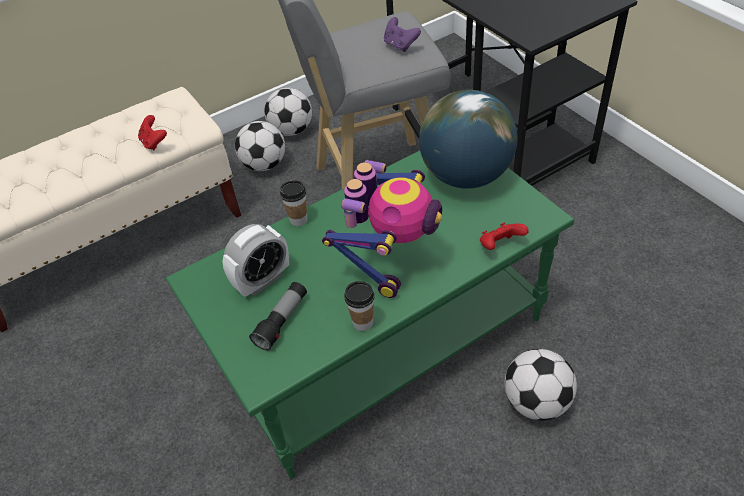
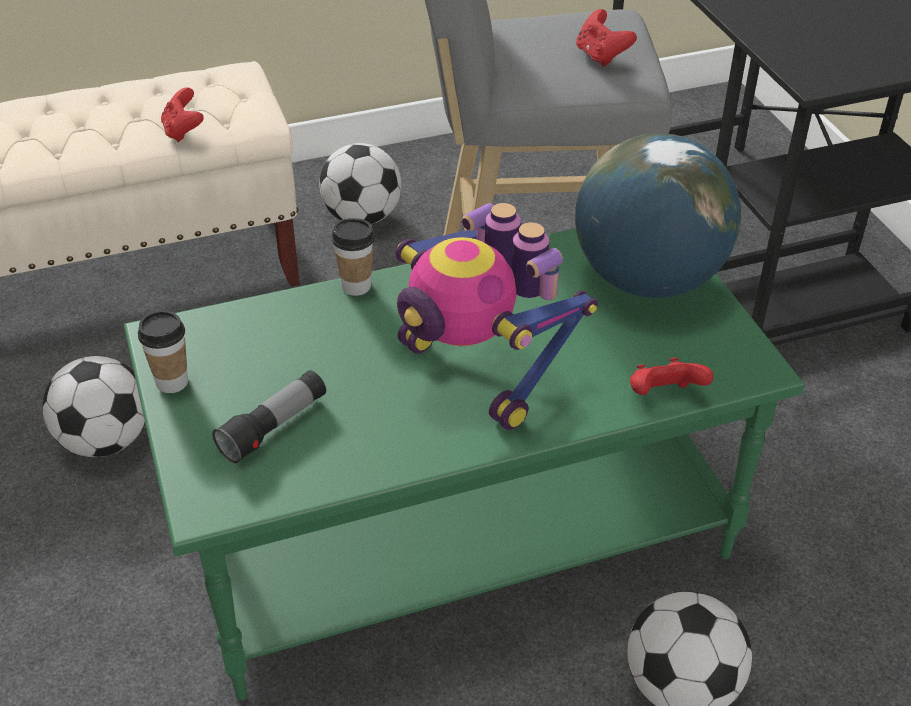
camera: 10 degrees right, 5 degrees down
alarm clock [222,224,289,297] -> none
football [264,88,312,136] -> football moved to [43,356,145,457]
toy robot [322,160,442,298] -> toy robot turned 105 degrees clockwise [396,203,598,430]
cup [344,281,375,331] -> cup moved to [138,310,188,393]
purple game controller [384,17,421,52] -> red game controller [576,9,637,67]

